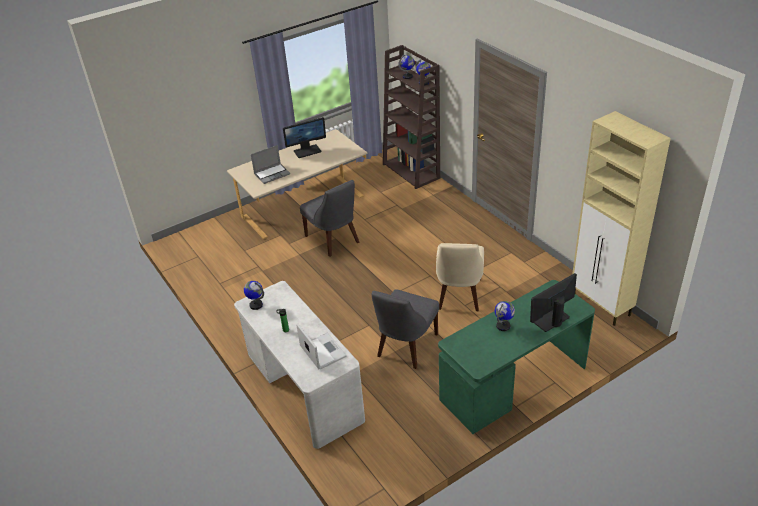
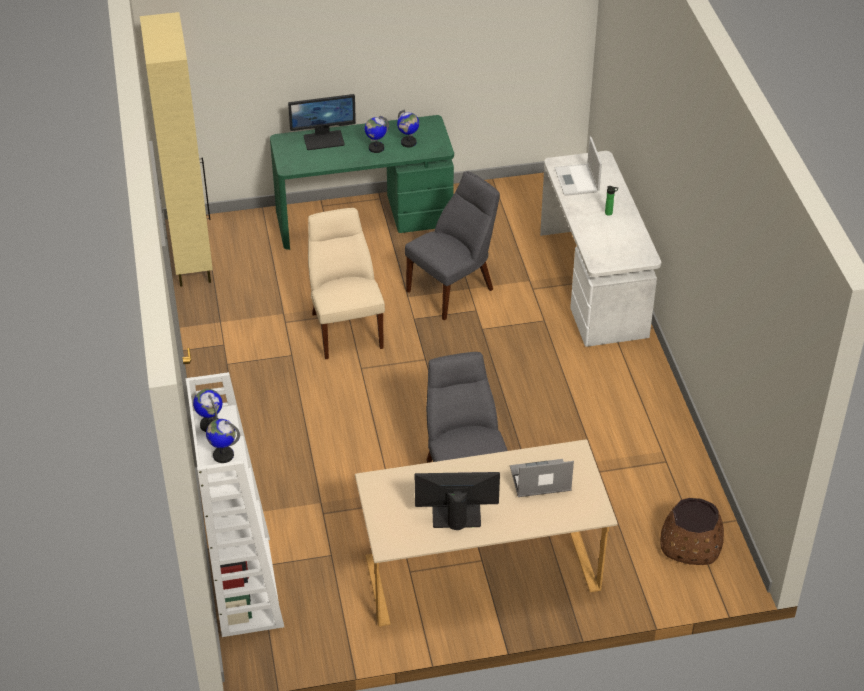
camera: 160 degrees left, 5 degrees up
globe [244,281,264,310] -> globe moved to [397,110,419,147]
brown bookcase [383,45,440,189] -> white bookcase [185,372,284,637]
beige chair [436,243,484,311] -> beige chair turned 45 degrees counterclockwise [308,208,385,359]
none -> brown planter [660,498,724,565]

